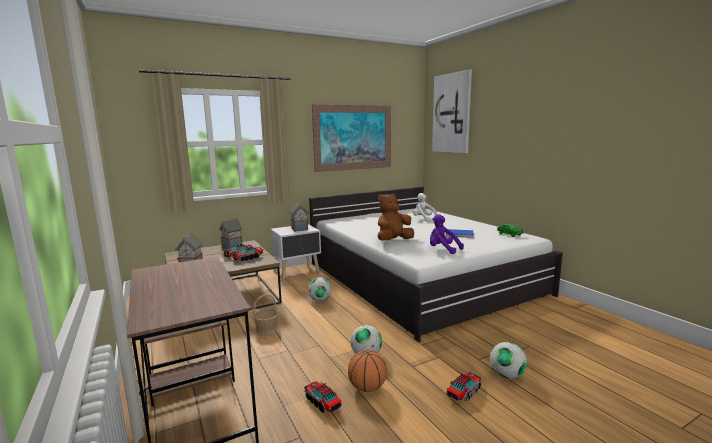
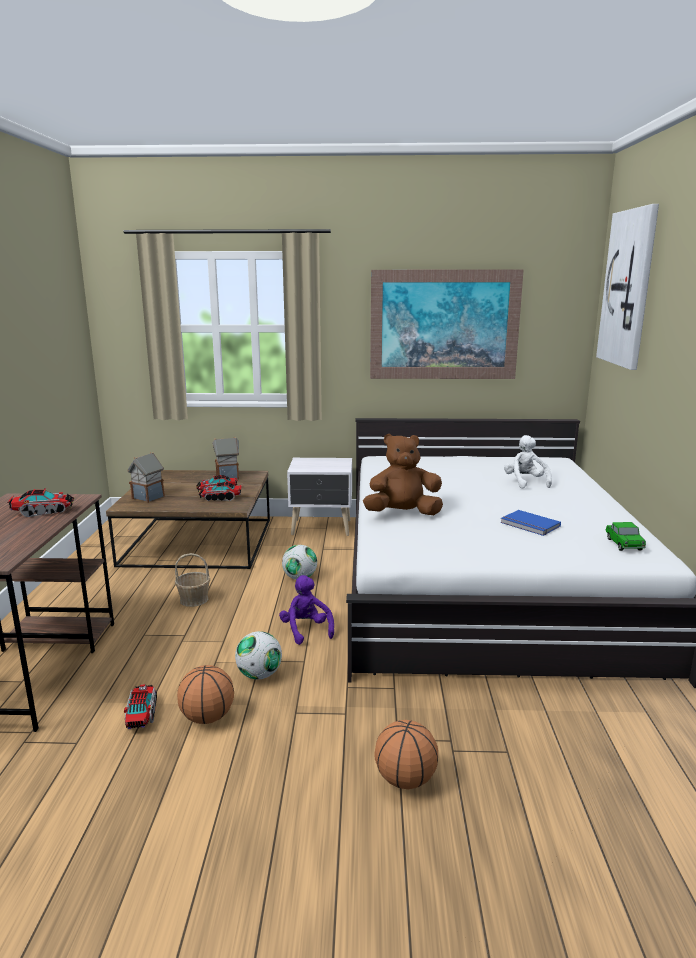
camera: 30 degrees right, 5 degrees up
toy house [290,202,309,232] -> none
purple plush toy [430,214,464,254] -> purple plush toy moved to [279,575,334,645]
toy truck [446,372,481,402] -> toy truck moved to [7,488,74,517]
football [490,342,527,379] -> basketball [374,720,438,789]

